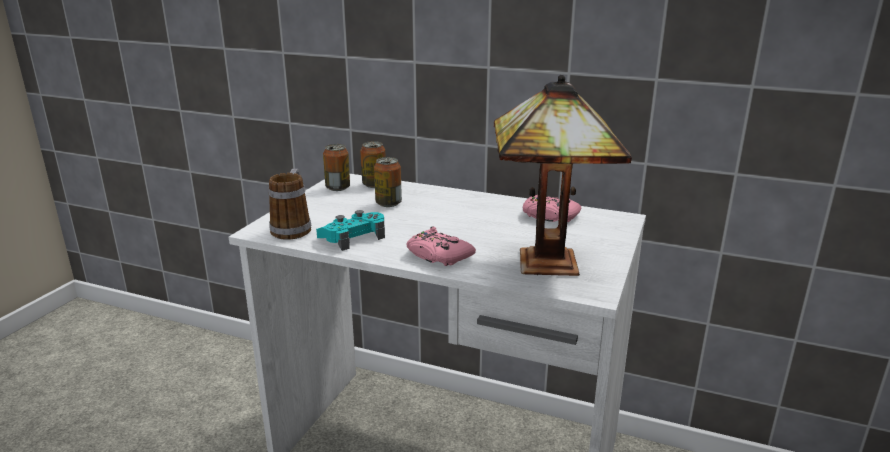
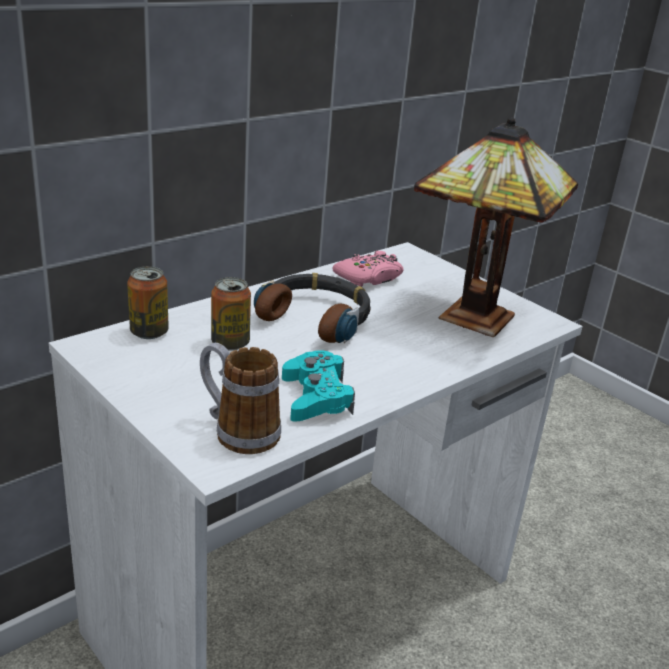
camera: 65 degrees left, 5 degrees up
can [323,144,350,191] -> none
pink game controller [406,227,476,266] -> none
none -> headphones [254,273,371,343]

